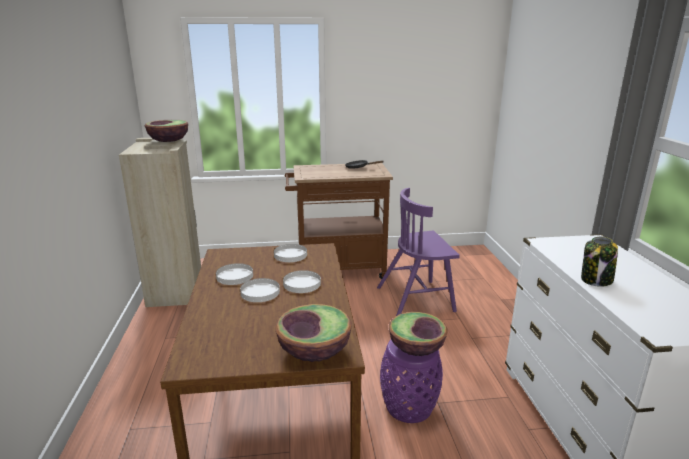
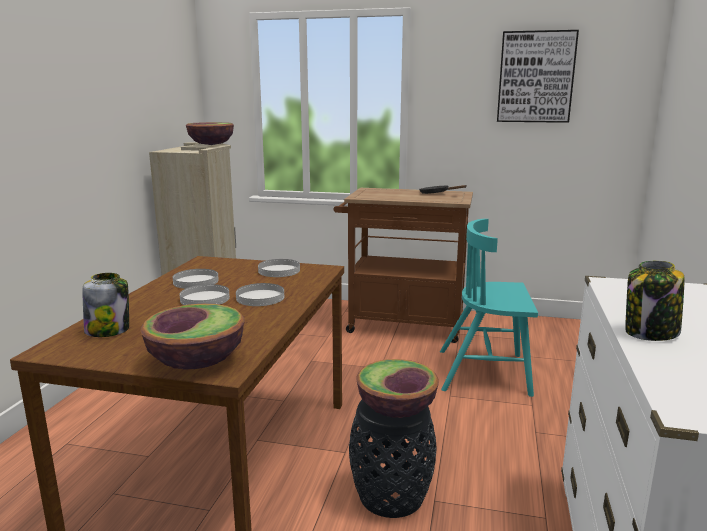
camera: 20 degrees right, 5 degrees down
purple chair [377,188,460,316] -> turquoise chair [440,219,538,397]
purple stool [380,340,443,423] -> black stool [349,400,436,518]
none -> jar [83,273,129,337]
none -> picture [497,30,579,123]

